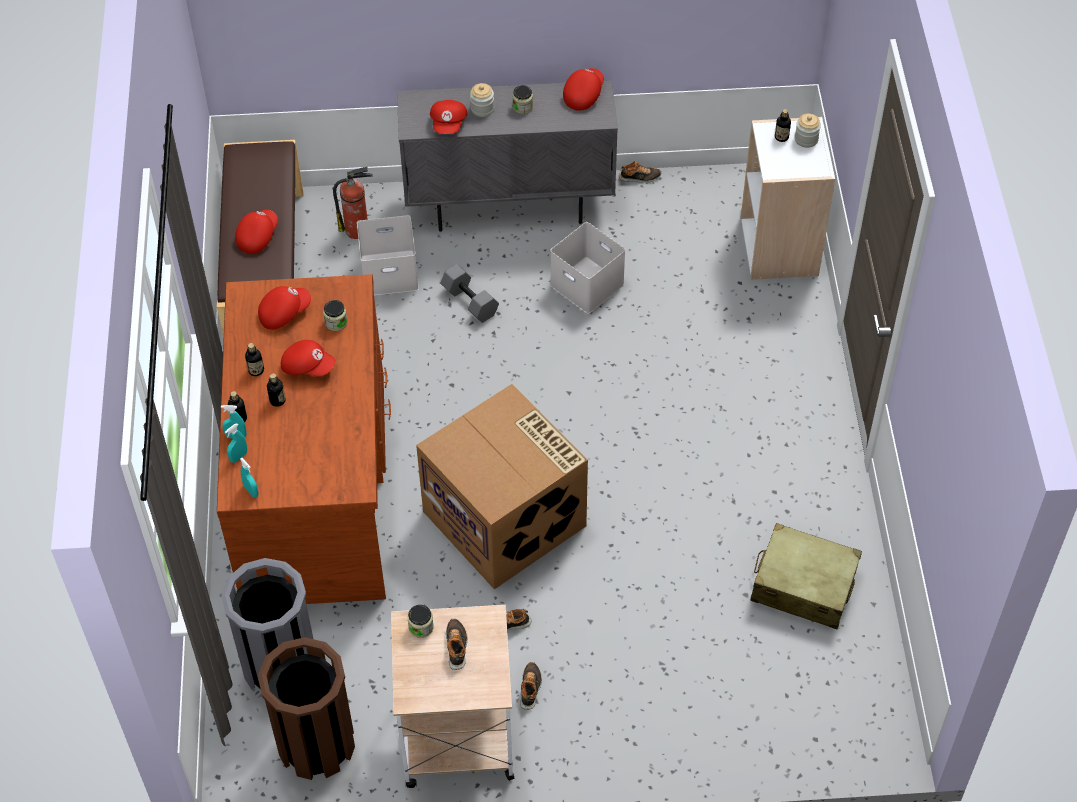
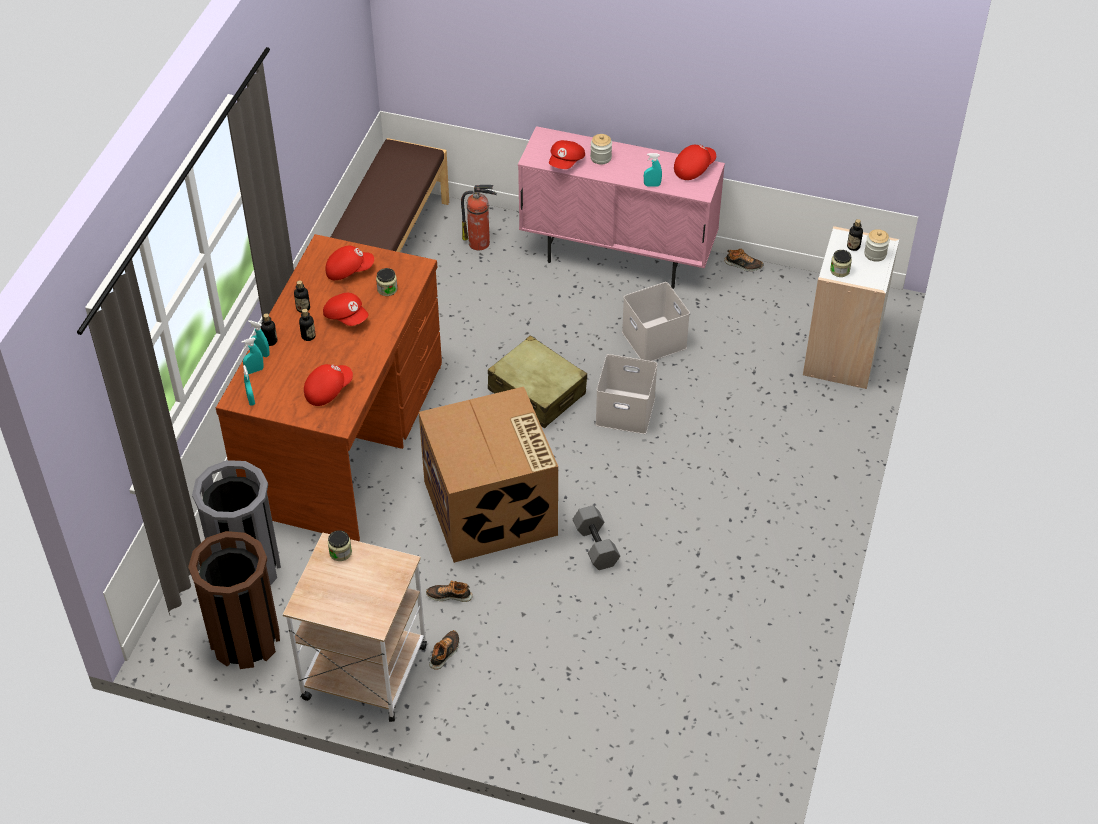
camera: 20 degrees right, 5 degrees down
red cap [235,210,278,254] -> red cap moved to [304,364,353,406]
white storage box [357,215,419,296] -> white storage box moved to [595,354,657,434]
grey cabinet [397,80,618,232] -> pink cabinet [518,126,725,289]
grey dumbbell [440,264,499,323] -> grey dumbbell moved to [572,505,620,570]
shoe [446,618,468,670] -> none
jar [513,85,533,114] -> jar moved to [830,250,852,277]
beige suitcase [751,523,862,629] -> beige suitcase moved to [488,335,587,428]
none -> turquoise spray bottle [644,153,662,186]

